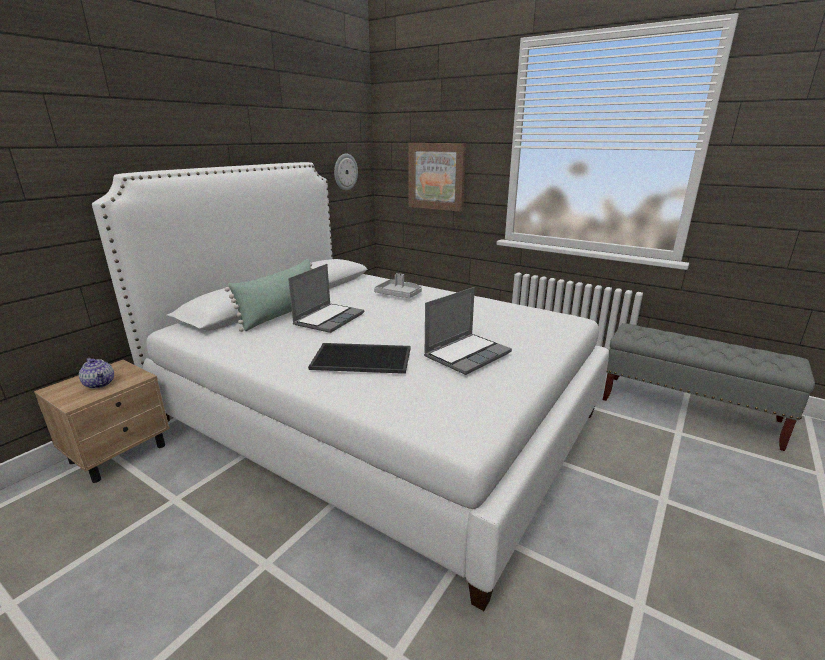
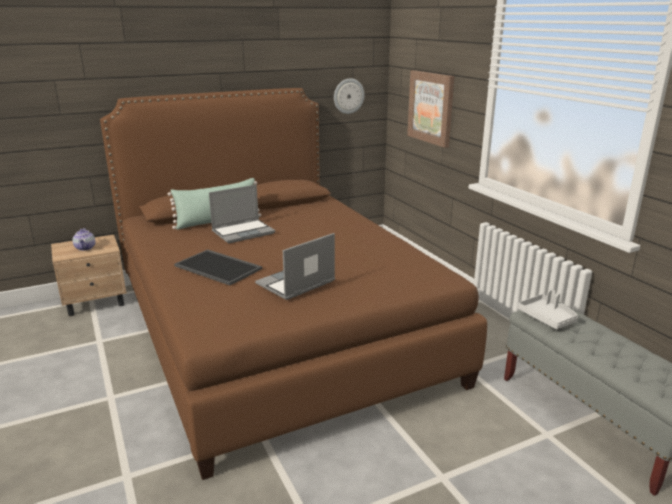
camera: 30 degrees right, 0 degrees up
white bed [92,162,609,611] -> brown bed [100,88,487,480]
grey tray [374,273,422,298] -> grey tray moved to [517,290,578,329]
laptop [424,287,512,375] -> laptop turned 150 degrees clockwise [255,233,335,300]

